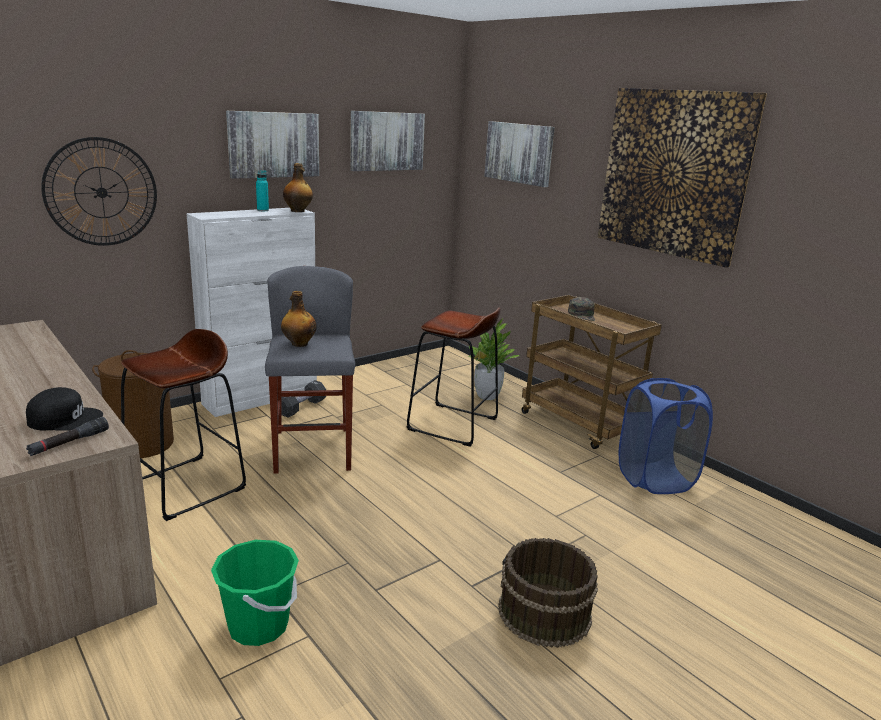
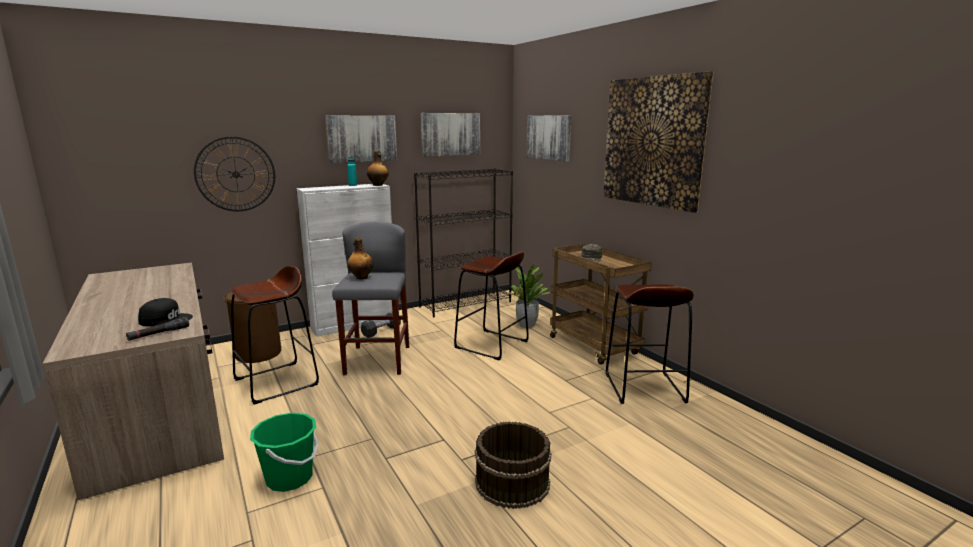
camera: 10 degrees right, 5 degrees down
blue laundry basket [619,378,713,494] -> brown stool [606,284,694,404]
none -> black bookcase [414,168,513,317]

